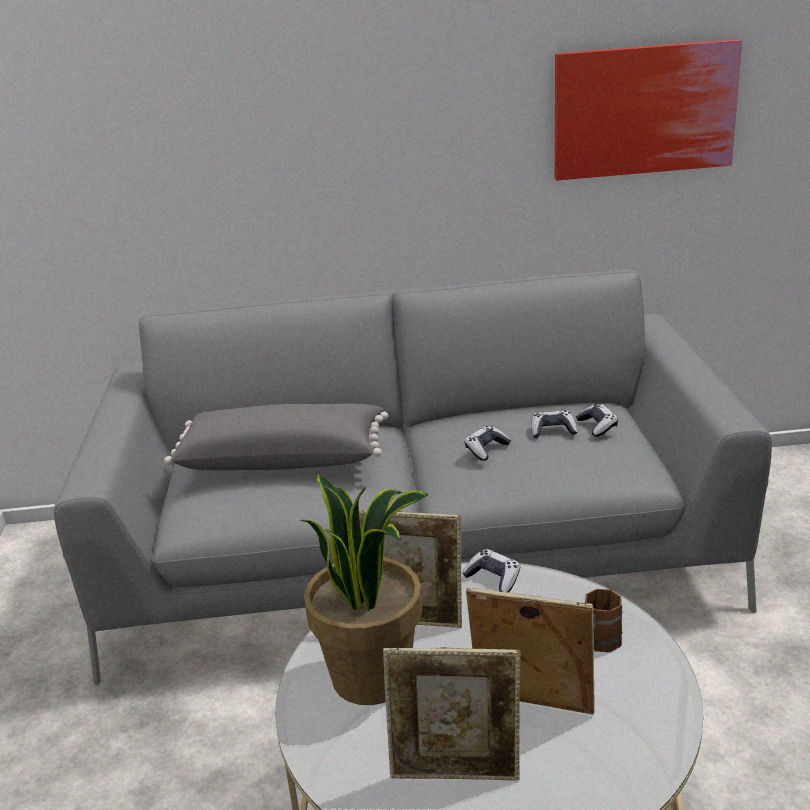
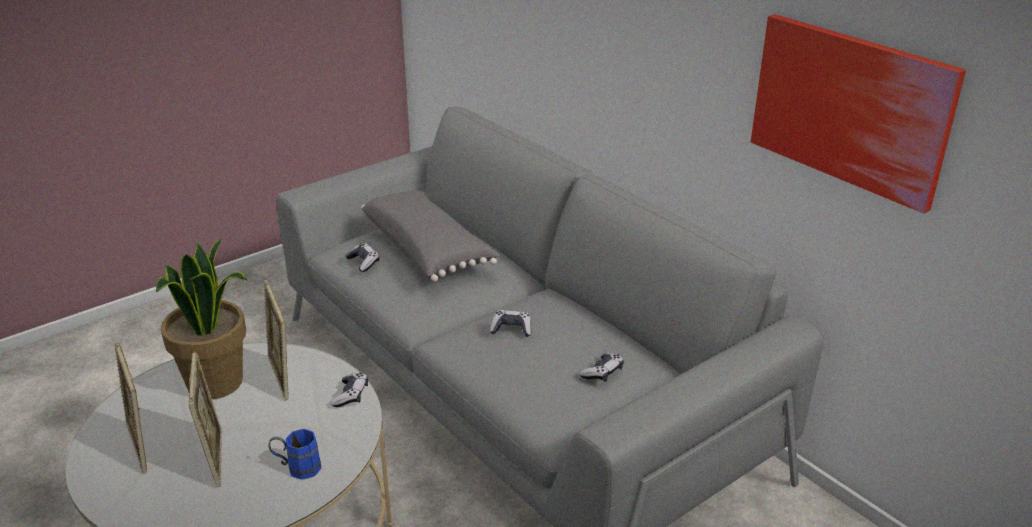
camera: 55 degrees right, 5 degrees up
game controller [531,410,578,438] -> game controller moved to [345,243,380,272]
brown mug [585,589,623,652] -> blue mug [268,429,322,480]

